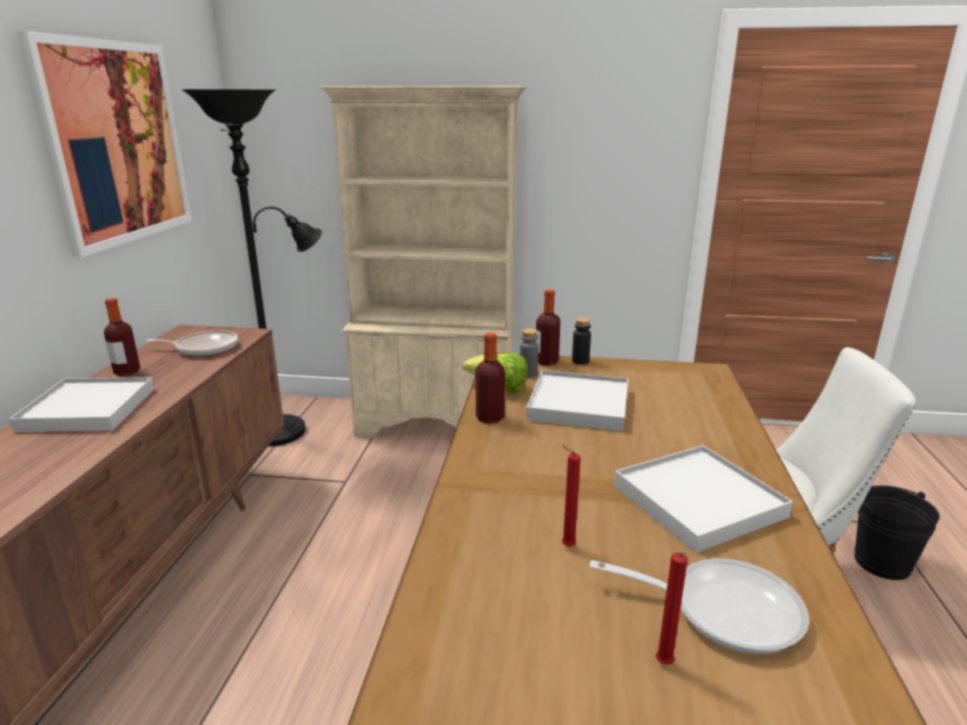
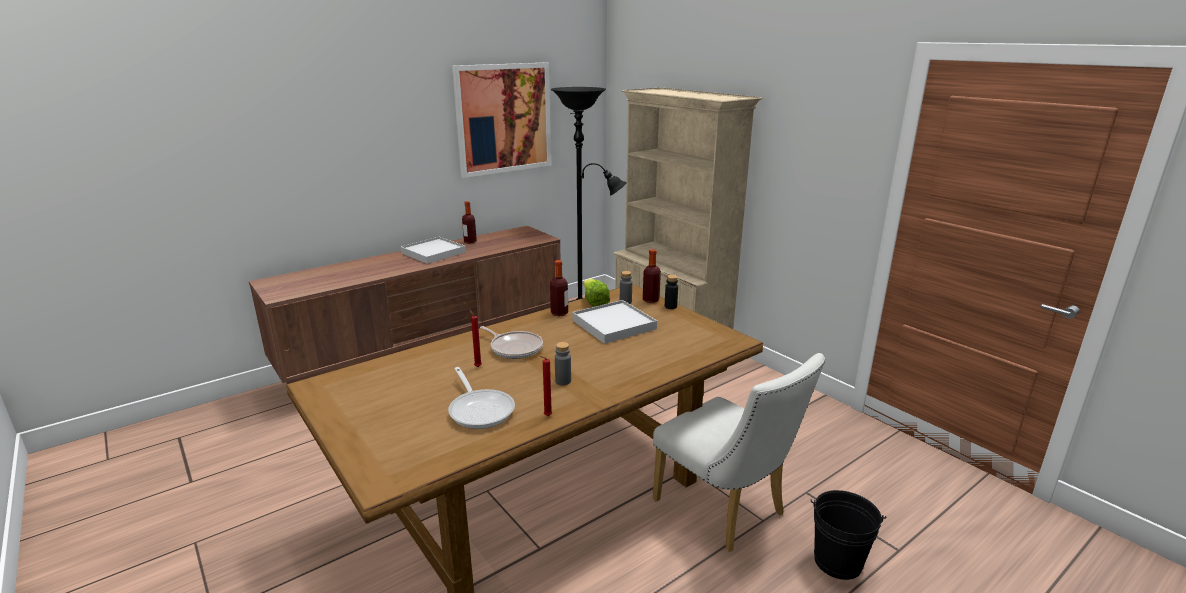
camera: 45 degrees right, 0 degrees up
frying pan [145,330,238,356] -> frying pan moved to [480,326,543,359]
white tray [614,445,793,553] -> grey bottle [555,342,571,385]
red candle [656,552,688,665] -> red candle moved to [540,356,552,416]

